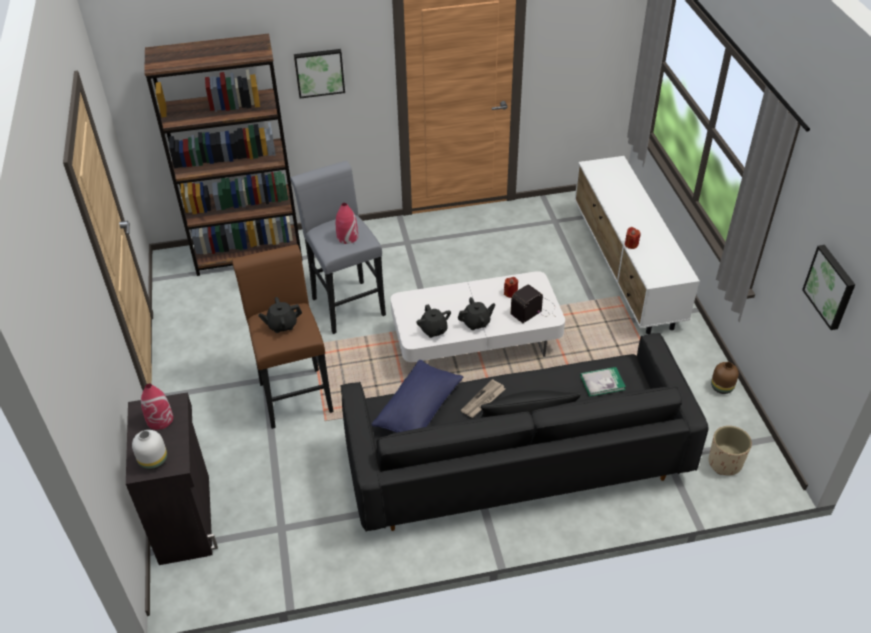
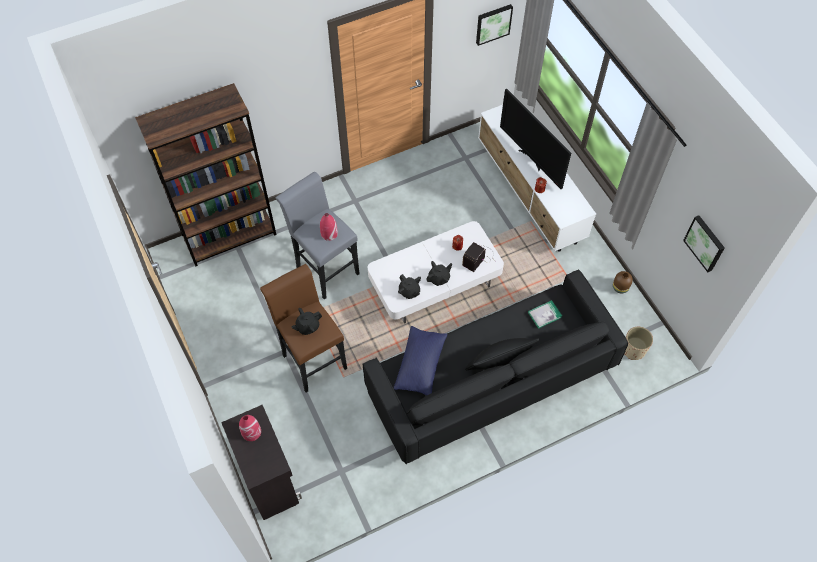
camera: 15 degrees left, 15 degrees up
white vase [132,430,167,470] -> none
picture [294,49,345,99] -> picture moved to [476,4,513,46]
newspaper [461,379,505,418] -> none
none -> television [500,89,571,189]

